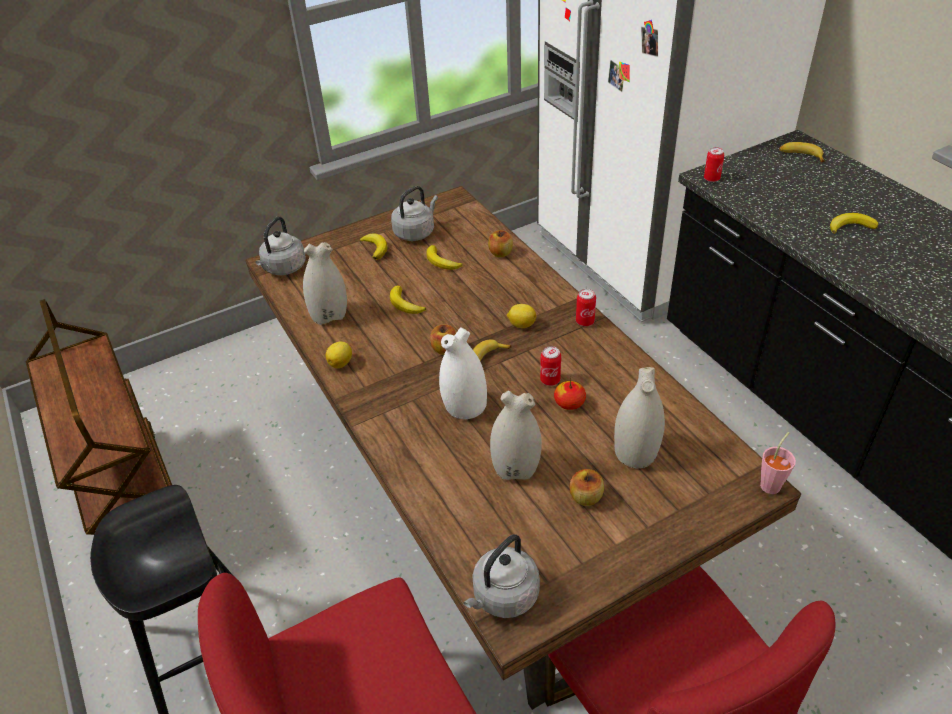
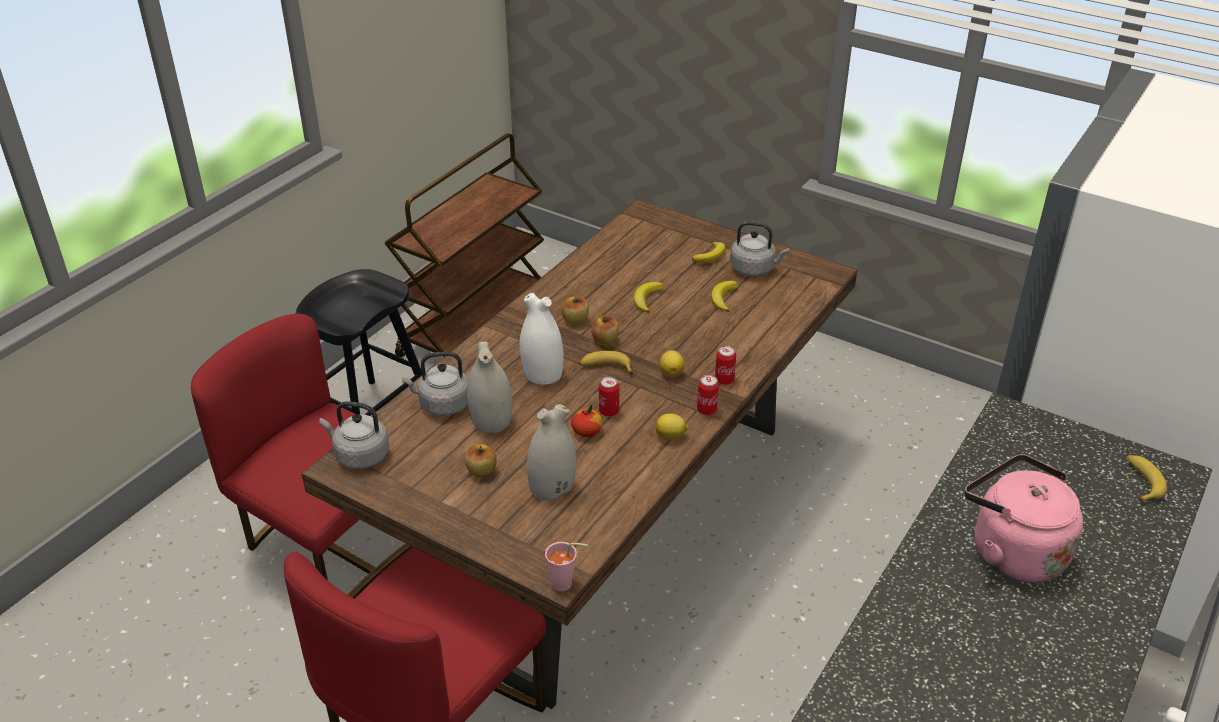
camera: 60 degrees right, 5 degrees down
grey kettle [255,216,306,275] -> grey kettle moved to [401,352,469,416]
white vase [303,242,347,325] -> none
lemon [326,342,352,368] -> lemon moved to [656,413,688,440]
apple [488,230,513,257] -> apple moved to [562,296,589,325]
can [704,147,724,182] -> can moved to [715,346,736,385]
banana [830,213,879,234] -> pink kettle [965,454,1083,583]

